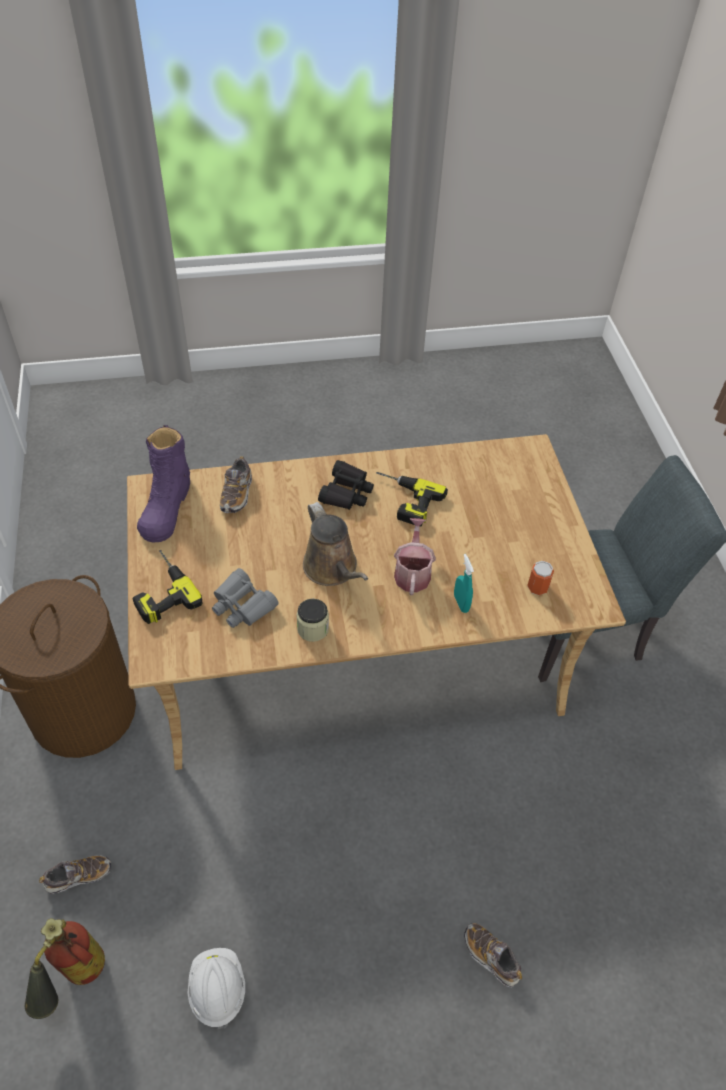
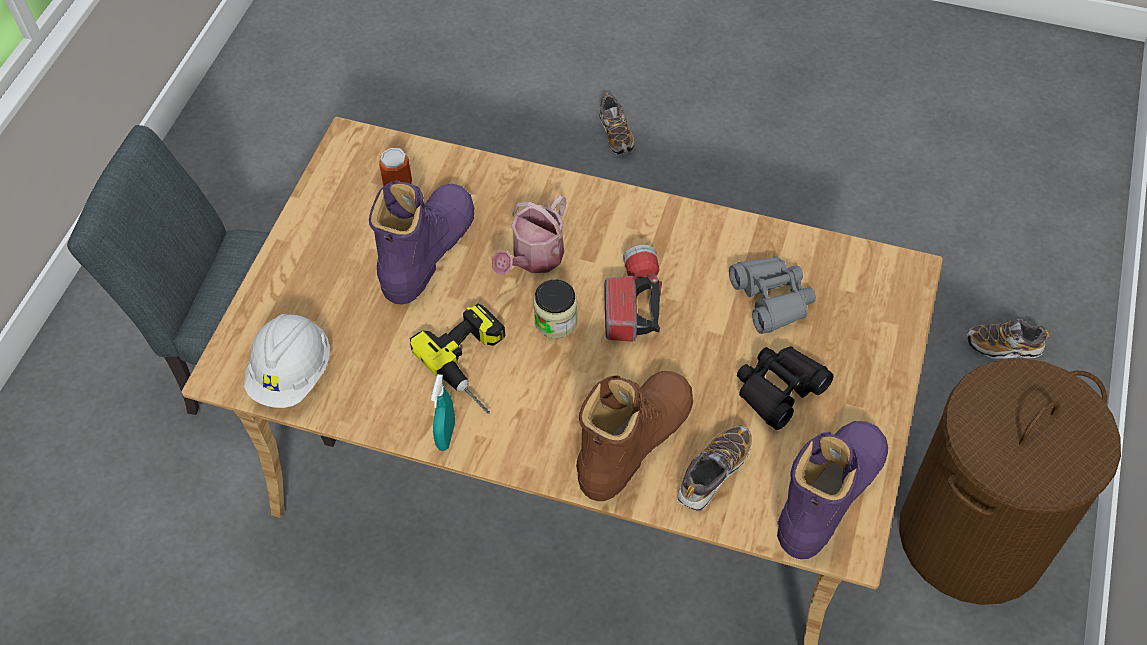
camera: 150 degrees left, 5 degrees up
fire extinguisher [25,918,105,1019] -> none
power drill [133,550,203,624] -> none
white hard hat [187,948,245,1029] -> white hard hat moved to [244,314,330,408]
jar [297,599,329,642] -> jar moved to [533,280,578,338]
brown watering can [303,502,368,586] -> flashlight [604,245,662,342]
black binoculars [318,460,374,510] -> black binoculars moved to [737,346,834,430]
turquoise spray bottle [454,554,474,613] -> turquoise spray bottle moved to [431,374,455,451]
none -> purple boot [369,180,475,305]
none -> brown boot [576,371,693,501]

